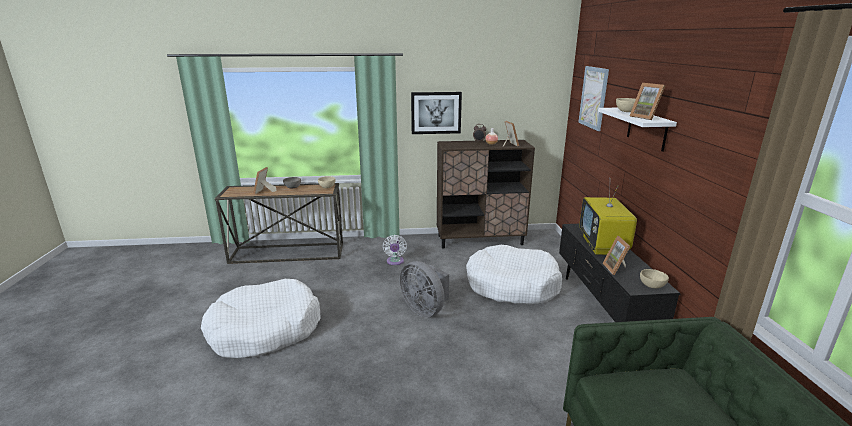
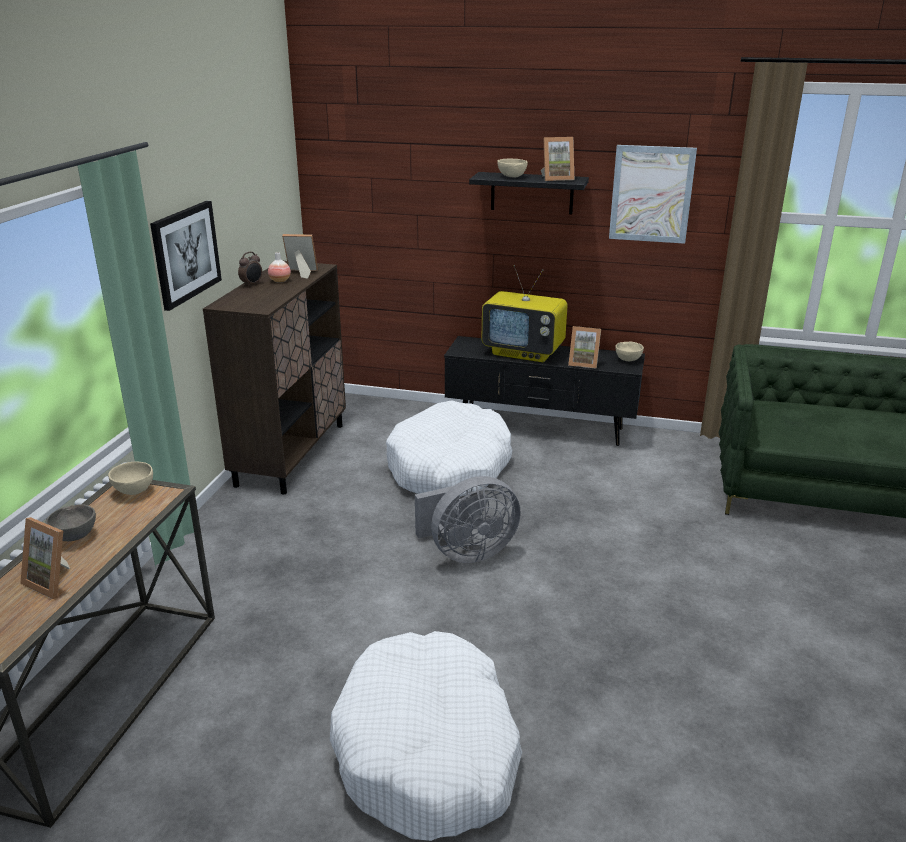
camera: 70 degrees left, 5 degrees up
white fan [383,235,407,265] -> none
picture [578,66,609,131] -> picture moved to [609,145,697,244]
white shelf [598,108,677,152] -> black shelf [469,172,589,214]

